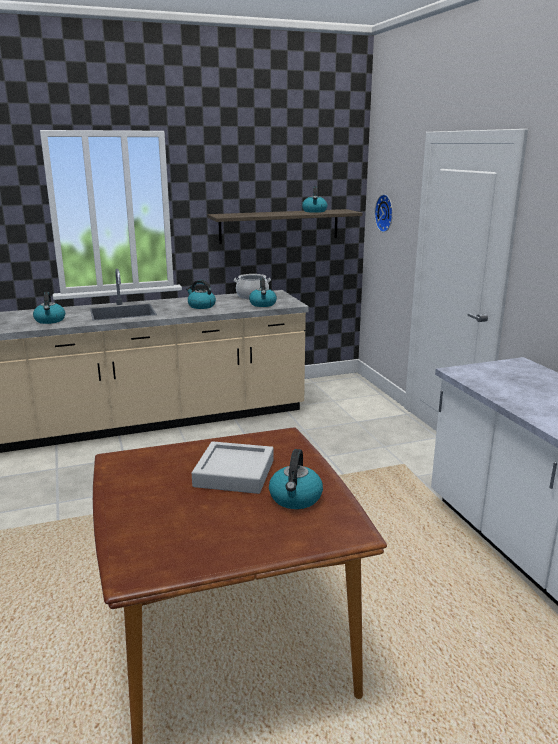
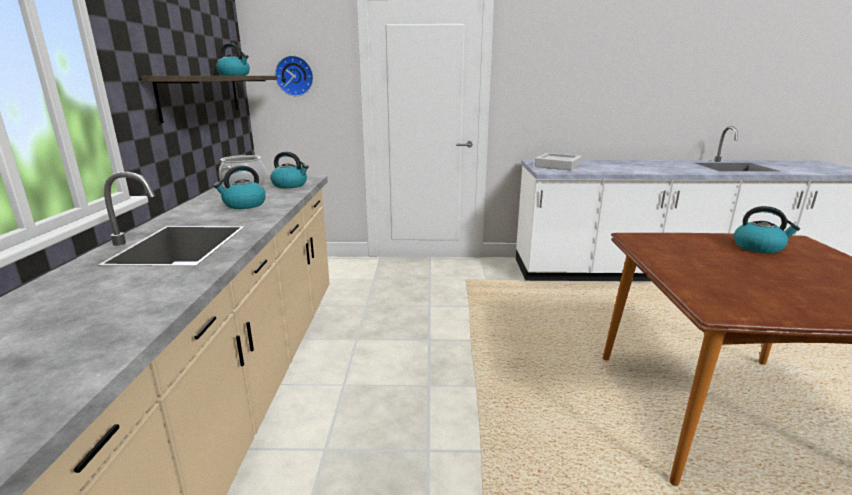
camera: 70 degrees left, 0 degrees up
kettle [33,292,65,324] -> none
grey tray [192,441,274,494] -> grey tray moved to [535,153,582,171]

